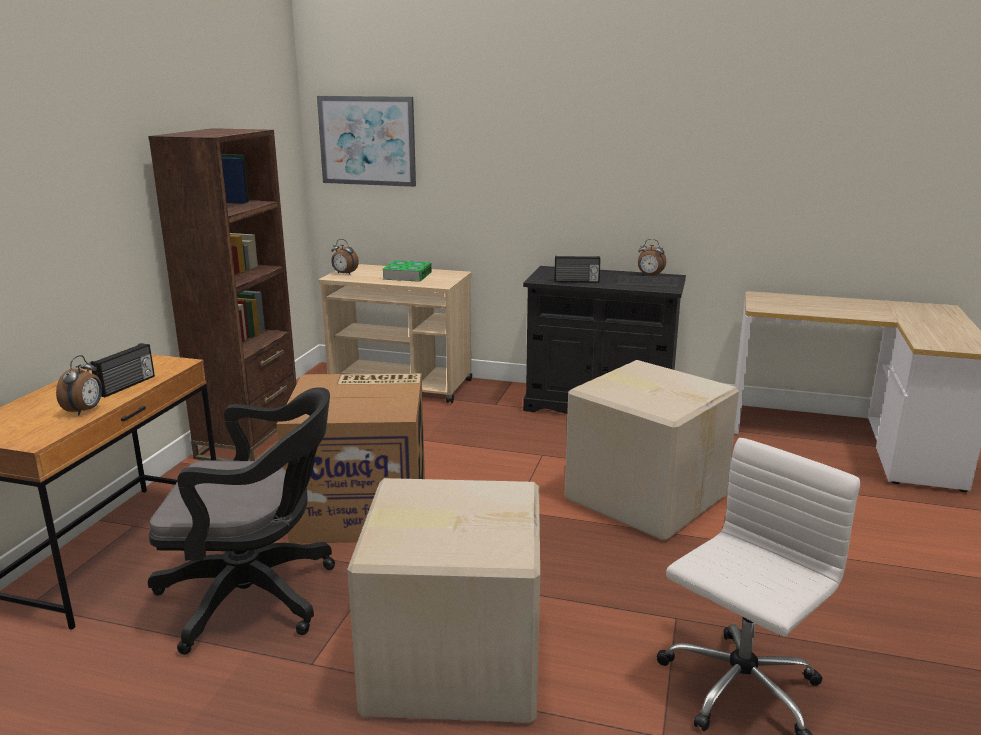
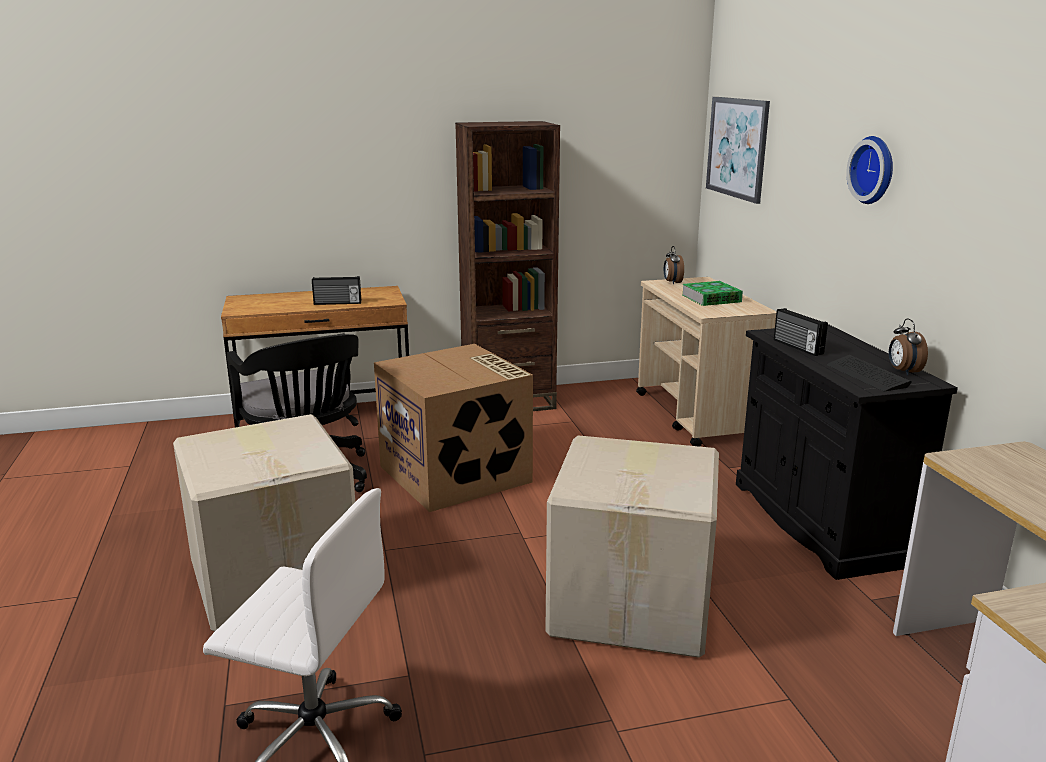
camera: 60 degrees right, 0 degrees up
alarm clock [56,355,102,416] -> none
none -> wall clock [846,136,893,204]

